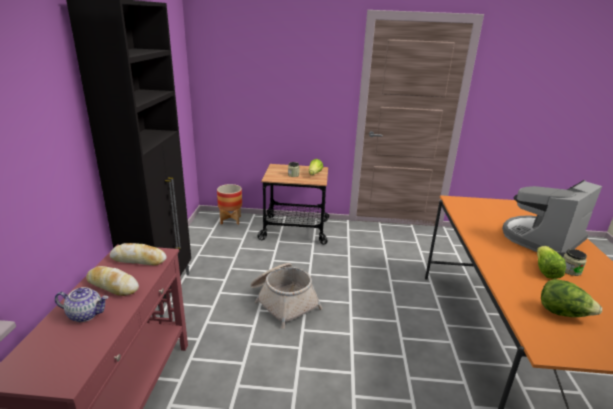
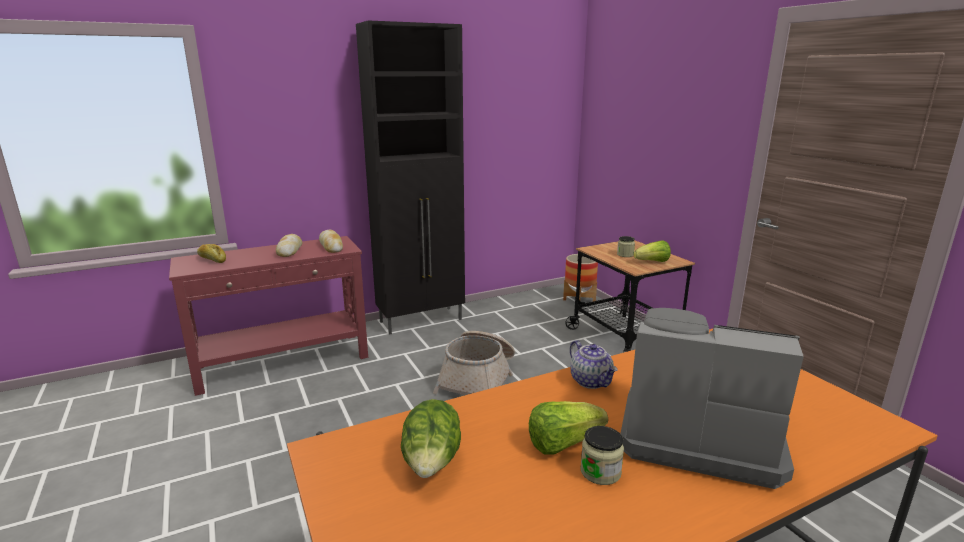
camera: 60 degrees right, 5 degrees down
teapot [55,287,109,322] -> teapot moved to [570,340,618,389]
none -> bread [197,244,226,263]

